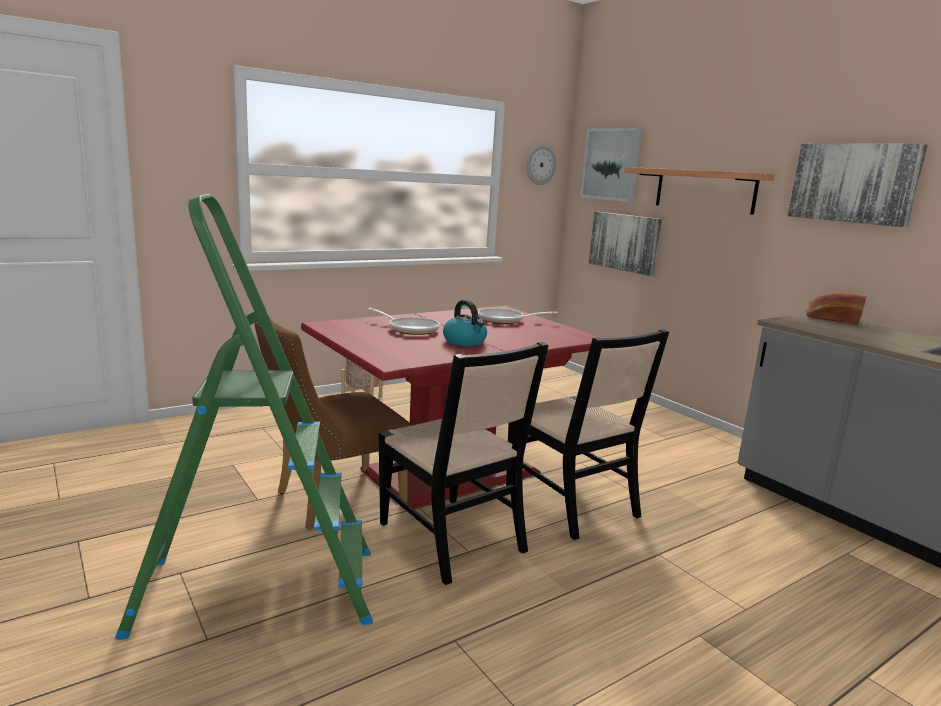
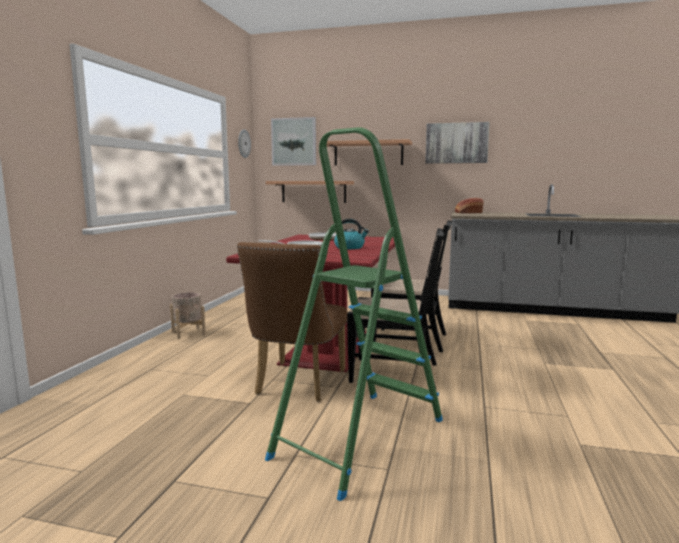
camera: 40 degrees left, 5 degrees down
picture [589,211,662,276] -> shelf [266,181,354,203]

